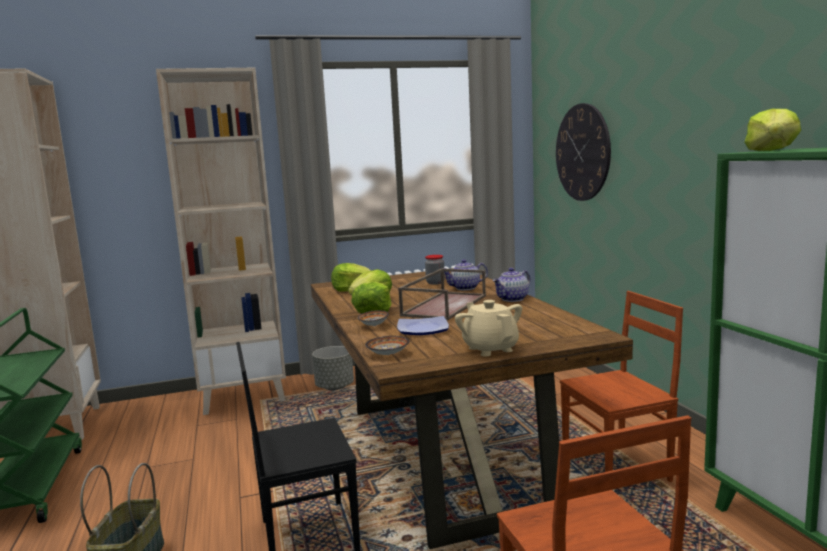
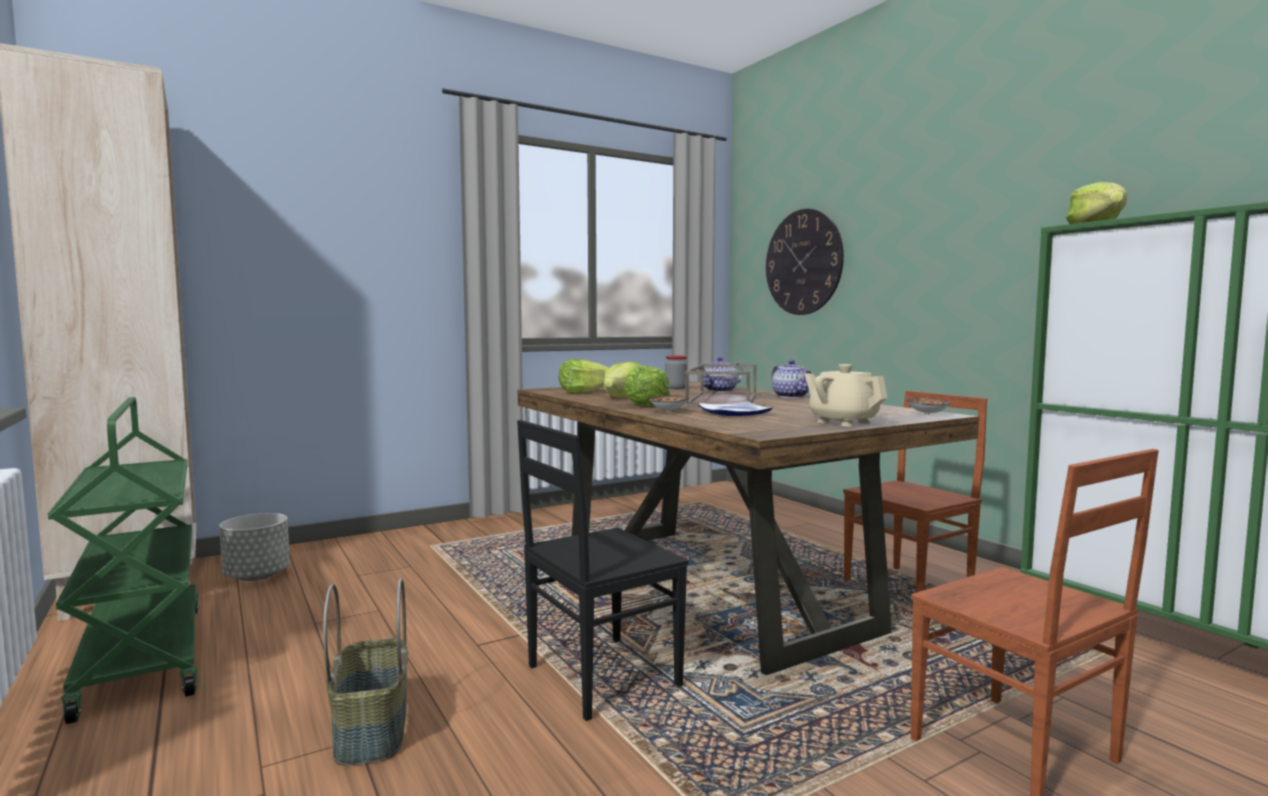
camera: 15 degrees left, 5 degrees down
beige bookcase [156,68,286,415] -> none
grey planter [312,346,354,390] -> grey planter moved to [219,513,290,581]
bowl [365,336,410,355] -> bowl moved to [906,397,951,415]
teapot [493,268,530,302] -> teapot turned 60 degrees counterclockwise [772,360,813,398]

